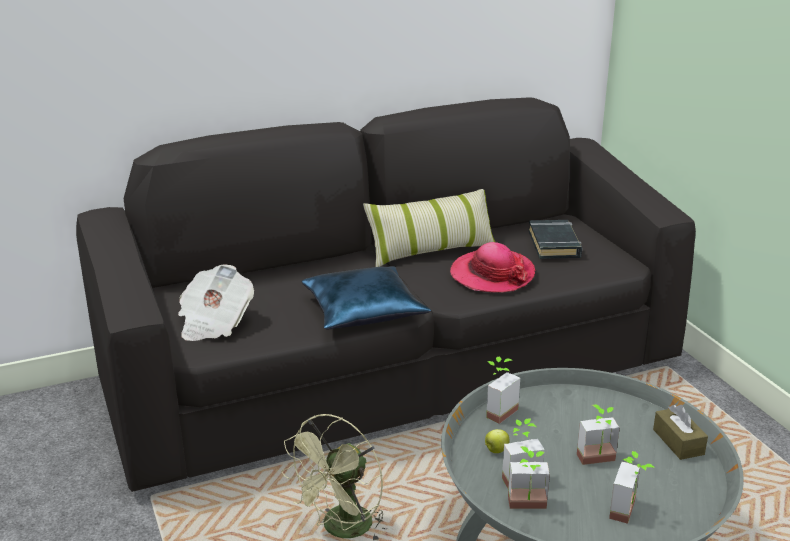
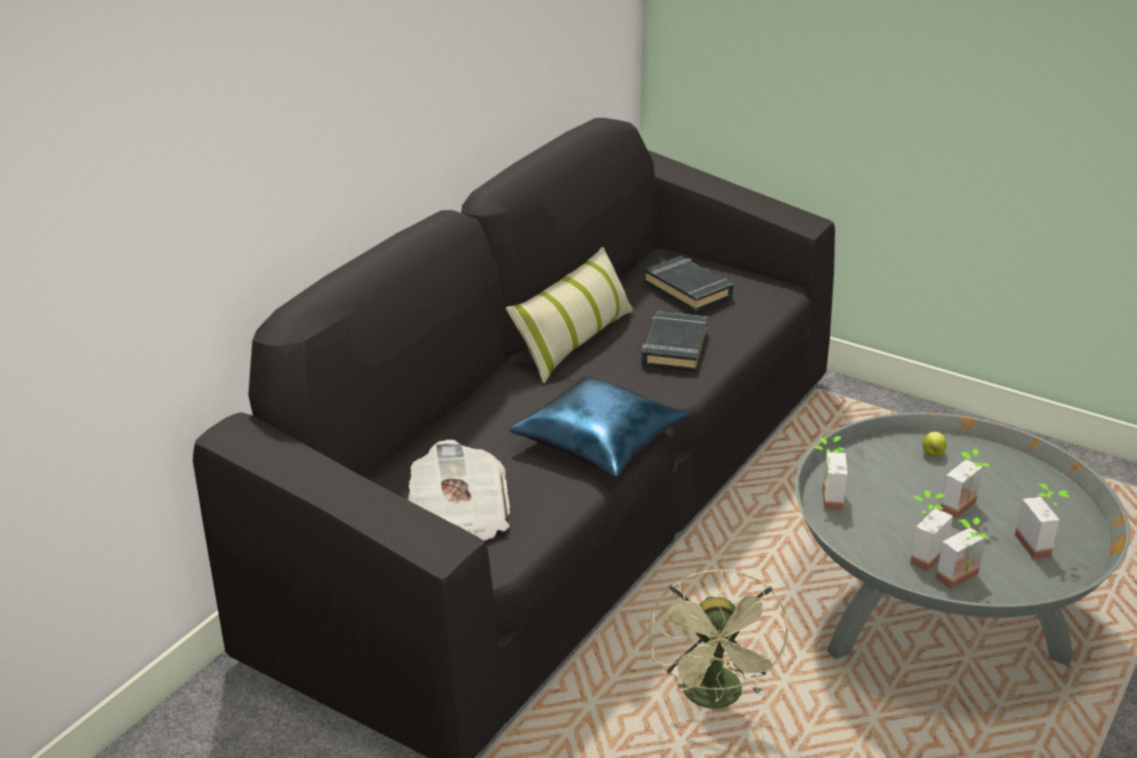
camera: 35 degrees left, 5 degrees up
hat [450,242,535,293] -> black book [641,311,708,372]
apple [485,429,510,453] -> apple moved to [922,431,947,456]
brown tissue box [653,405,708,460] -> none

